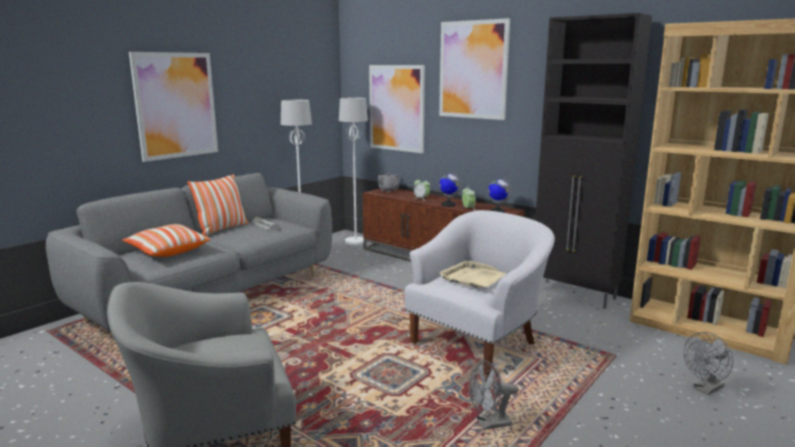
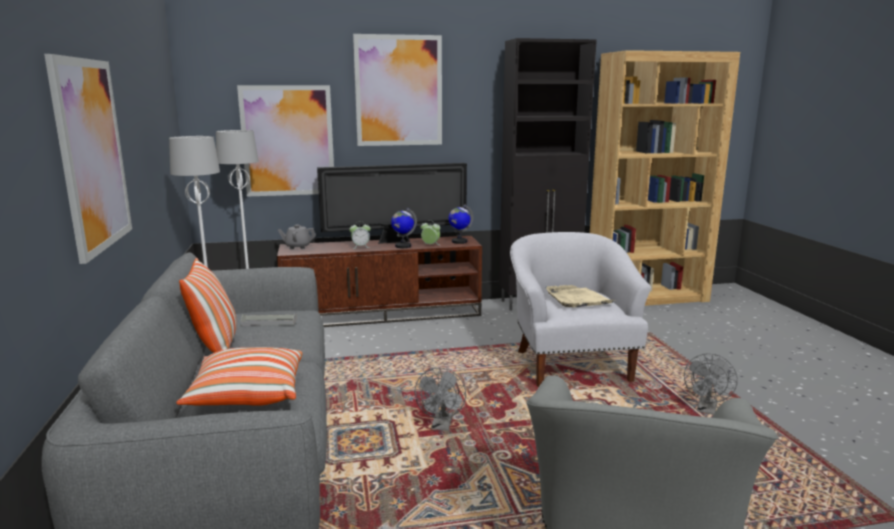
camera: 50 degrees left, 0 degrees up
grey fan [684,332,733,395] -> grey fan moved to [414,368,466,431]
none -> television [317,163,467,244]

